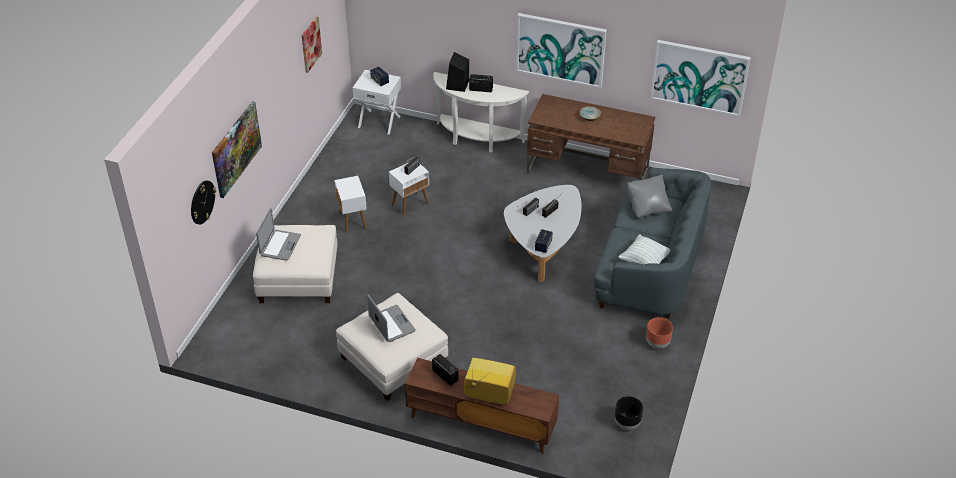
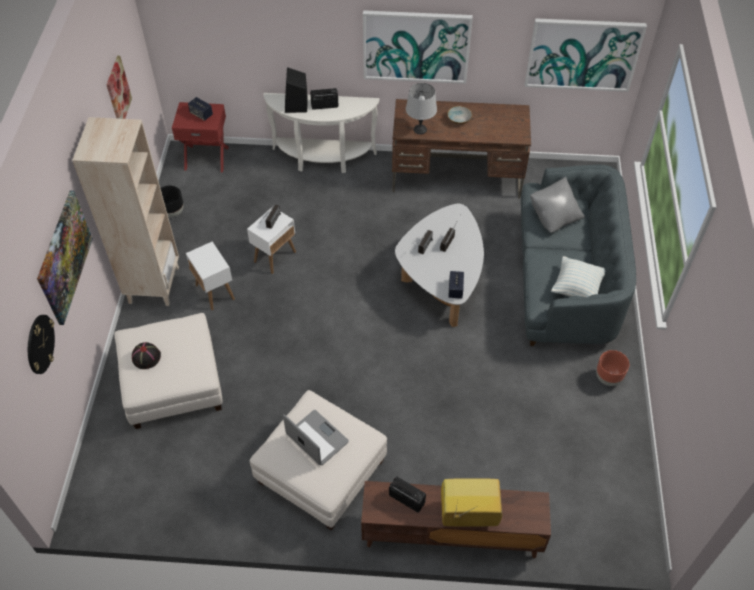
camera: 15 degrees left, 10 degrees up
laptop [256,208,301,260] -> black hat [132,342,161,369]
white nightstand [353,70,401,135] -> red nightstand [172,102,229,172]
black planter [615,396,643,430] -> black planter moved to [160,185,184,217]
none -> beige bookcase [72,117,179,306]
none -> grey table lamp [406,83,437,134]

